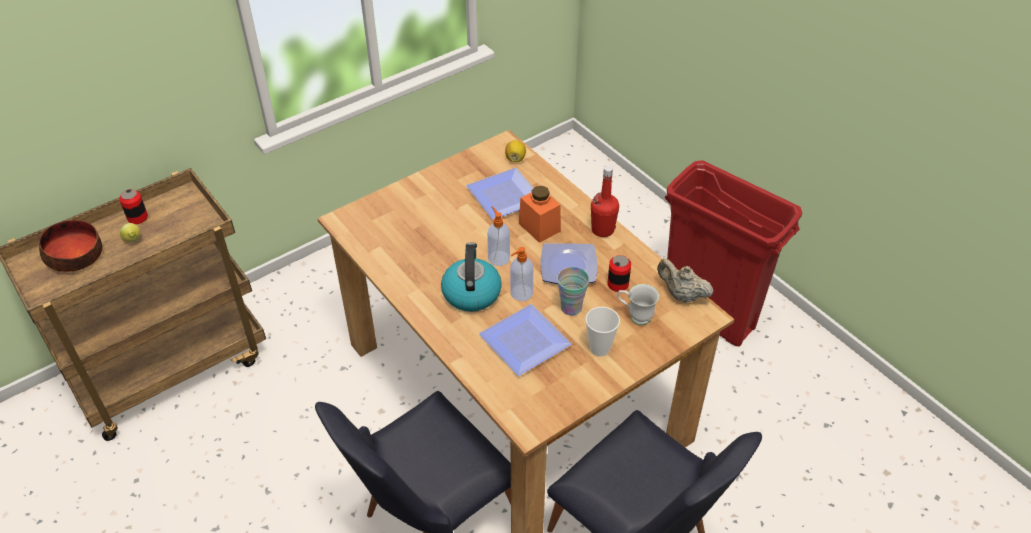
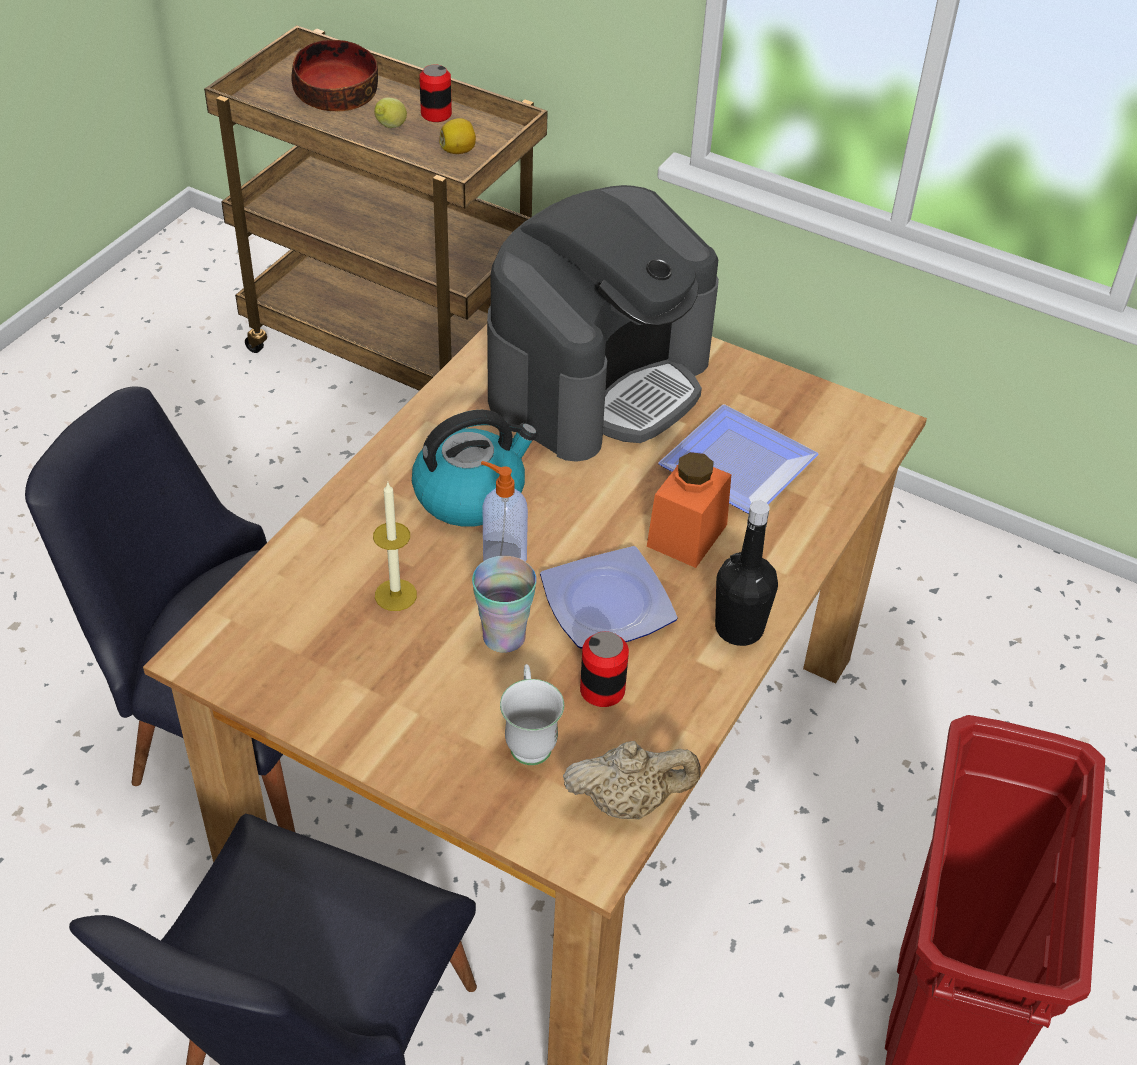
camera: 65 degrees right, 0 degrees up
plate [479,304,572,376] -> candle [373,483,417,611]
soap dispenser [487,206,510,266] -> none
lemon [505,140,526,162] -> lemon moved to [439,118,476,154]
cup [585,307,620,356] -> none
red bottle [591,166,619,237] -> black bottle [715,500,778,646]
beige teapot [657,259,713,303] -> beige teapot turned 75 degrees clockwise [563,741,701,819]
none -> coffee machine [487,185,719,462]

